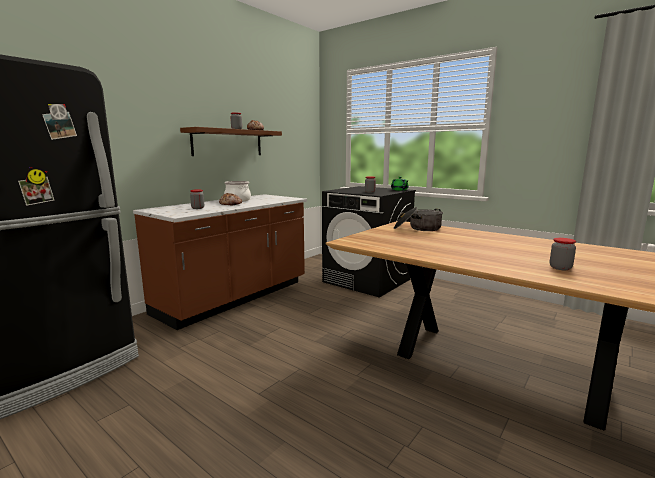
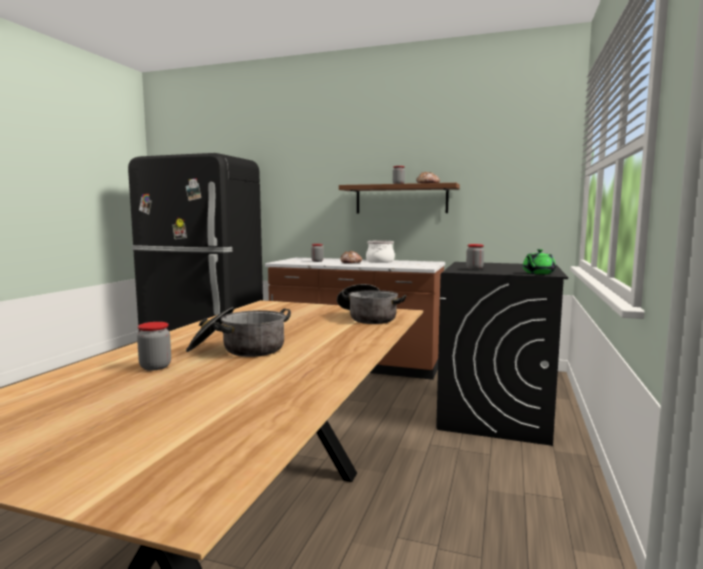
camera: 70 degrees right, 5 degrees down
none -> cooking pot [186,307,291,357]

